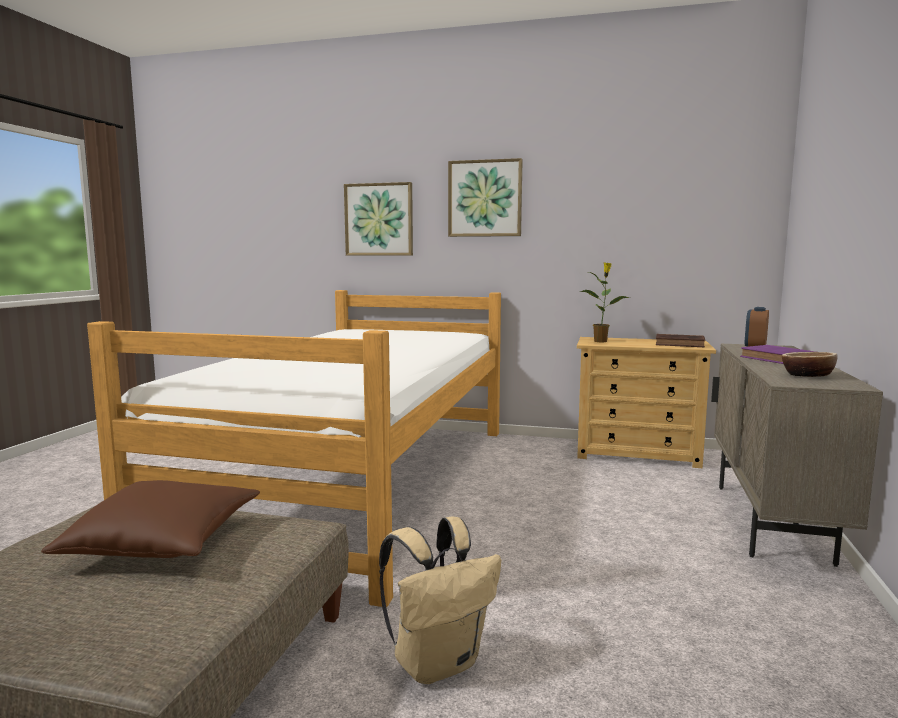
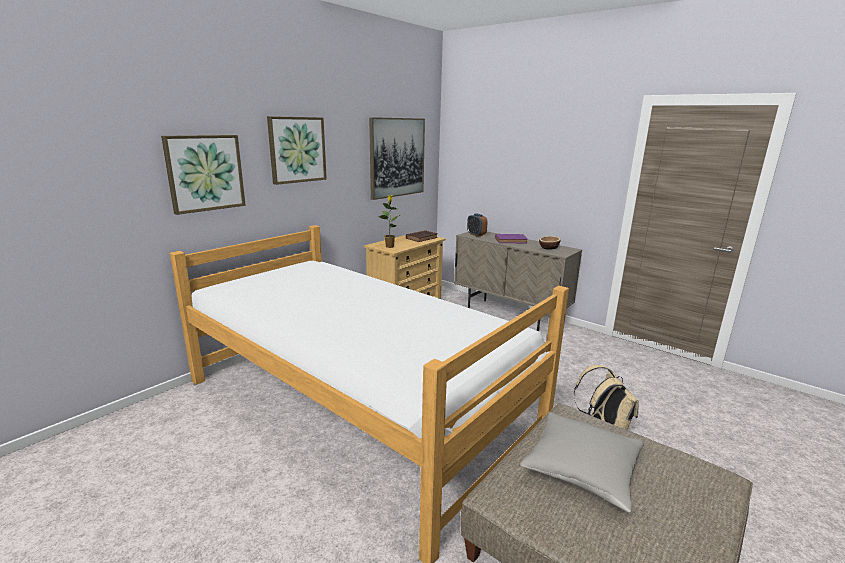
camera: 65 degrees left, 10 degrees up
brown pillow [41,480,260,558] -> grey pillow [520,412,644,513]
none -> picture [369,117,425,200]

